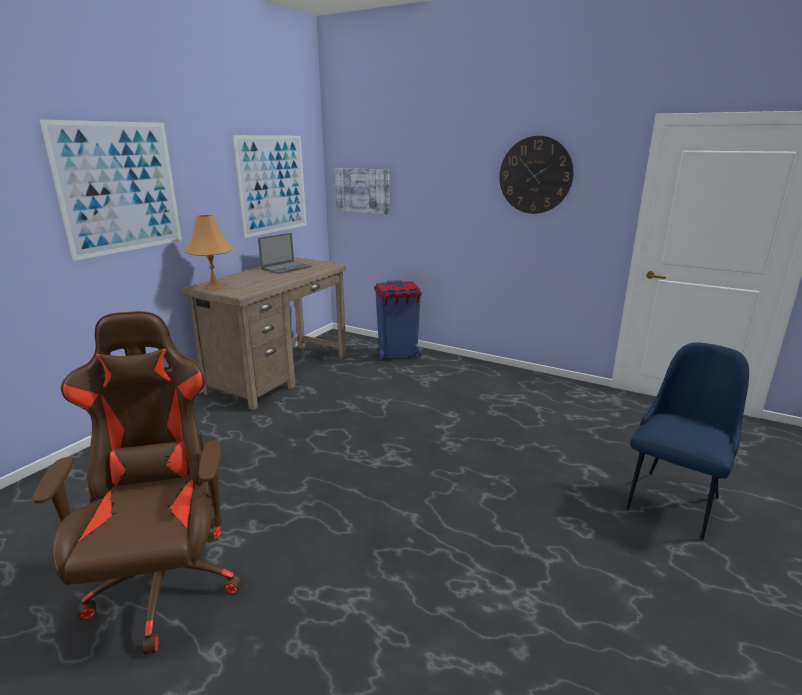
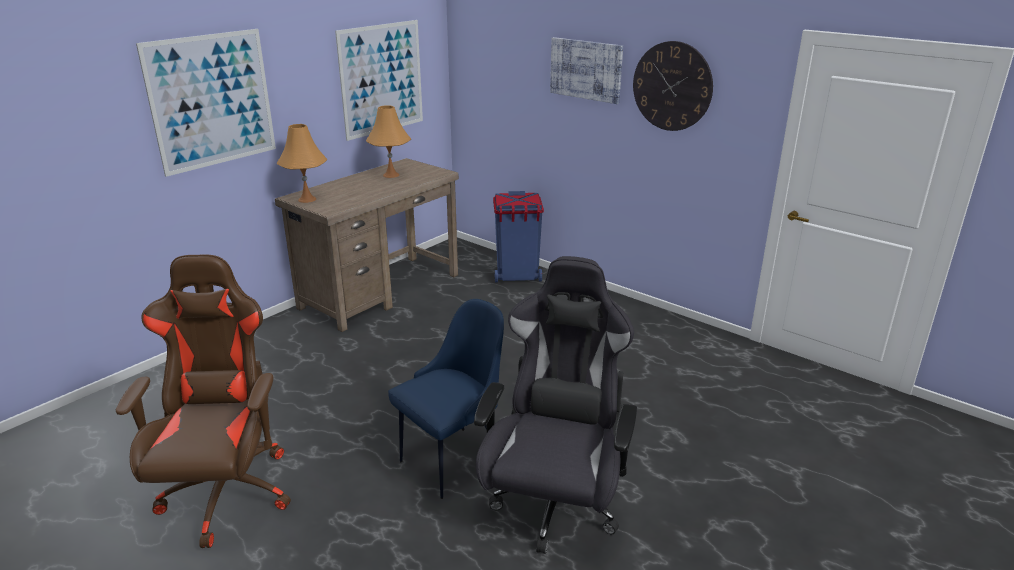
camera: 10 degrees right, 5 degrees up
laptop [258,233,312,274] -> orange table lamp [366,105,411,178]
picture [335,168,390,215] -> picture moved to [550,37,623,104]
blue chair [626,342,749,540] -> blue chair moved to [388,299,504,499]
none -> black office chair [474,256,637,554]

